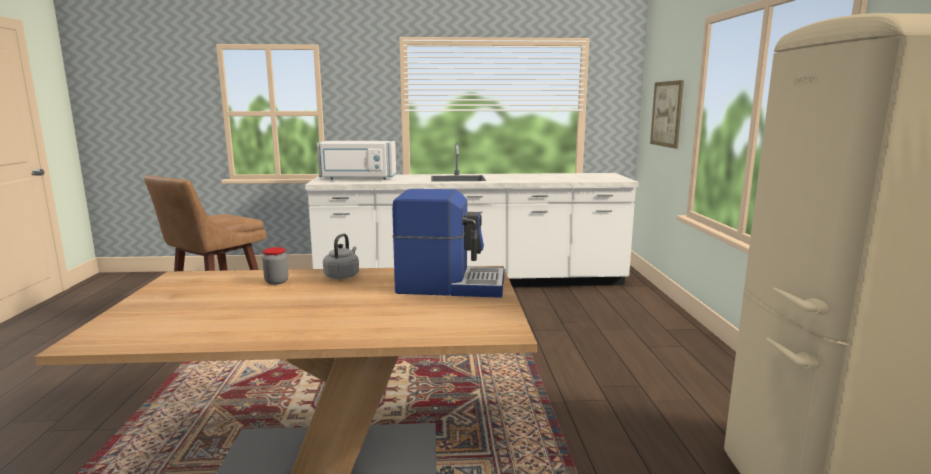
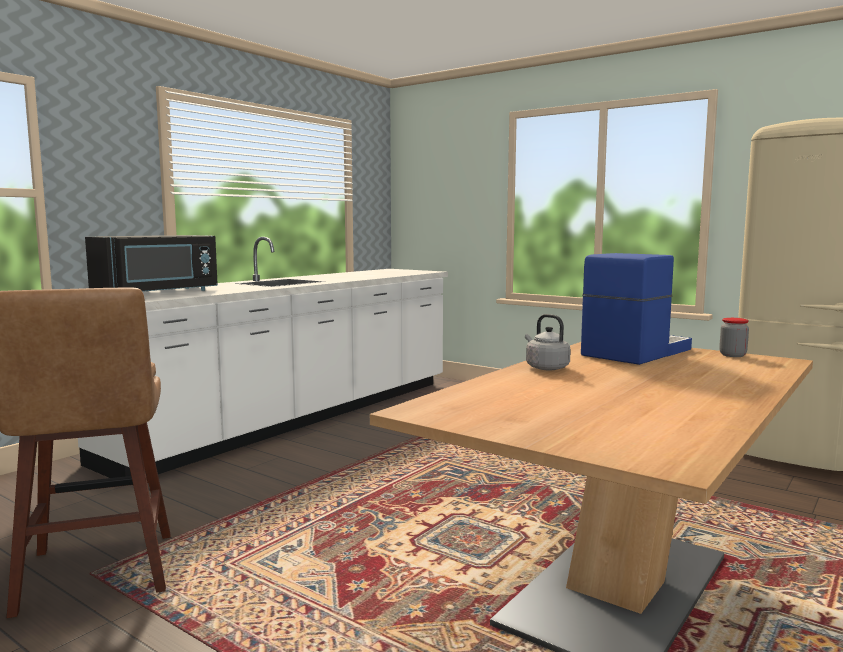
camera: 50 degrees left, 5 degrees down
jar [262,247,288,285] -> jar moved to [719,318,749,357]
white microwave [317,141,396,180] -> black microwave [85,235,218,292]
picture [650,80,684,149] -> none

